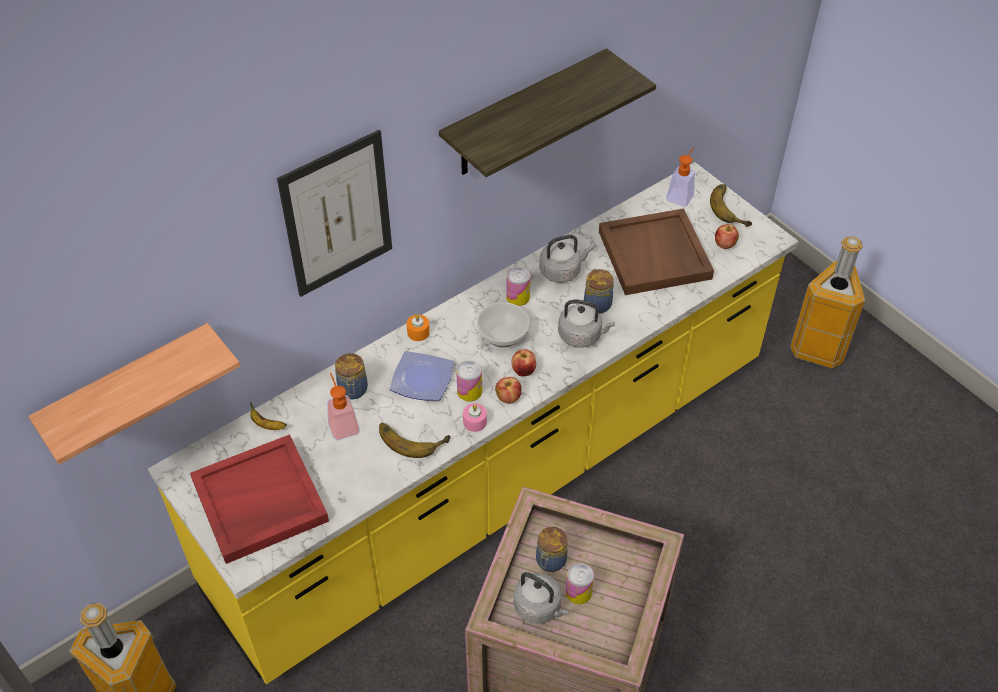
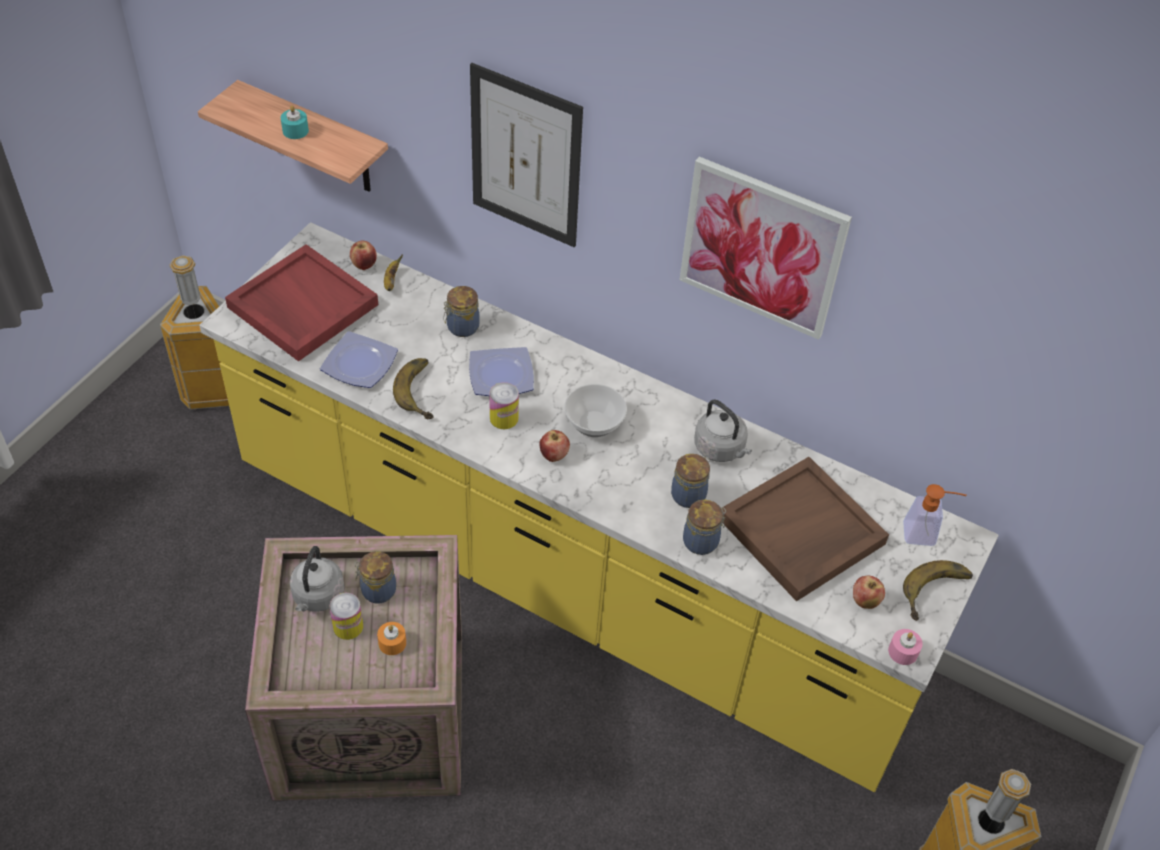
camera: 65 degrees right, 0 degrees up
soap dispenser [327,373,360,440] -> none
orange candle [407,315,430,341] -> orange candle moved to [377,622,406,655]
shelf [439,48,656,177] -> picture [679,157,852,340]
pink candle [463,403,487,432] -> pink candle moved to [888,629,923,665]
apple [495,377,521,404] -> apple moved to [350,241,377,270]
can [506,267,531,306] -> none
grey kettle [558,299,615,348] -> none
none -> turquoise candle [281,105,309,139]
none -> plate [320,331,398,388]
none -> jar [683,500,726,555]

